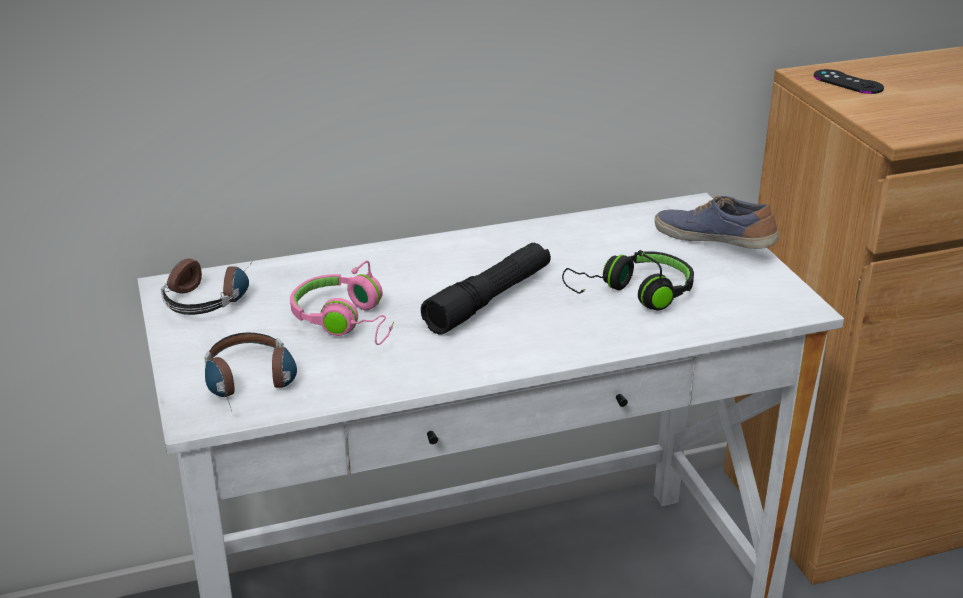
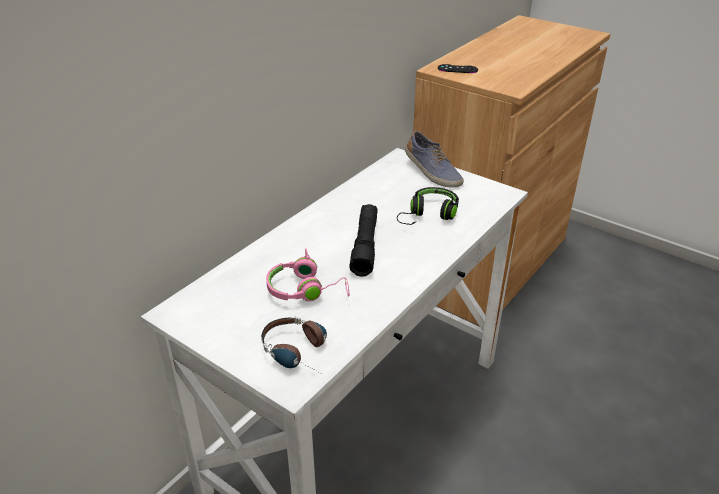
camera: 35 degrees left, 5 degrees up
headphones [161,257,257,315] -> none
shoe [655,196,779,249] -> shoe turned 135 degrees counterclockwise [405,131,464,188]

